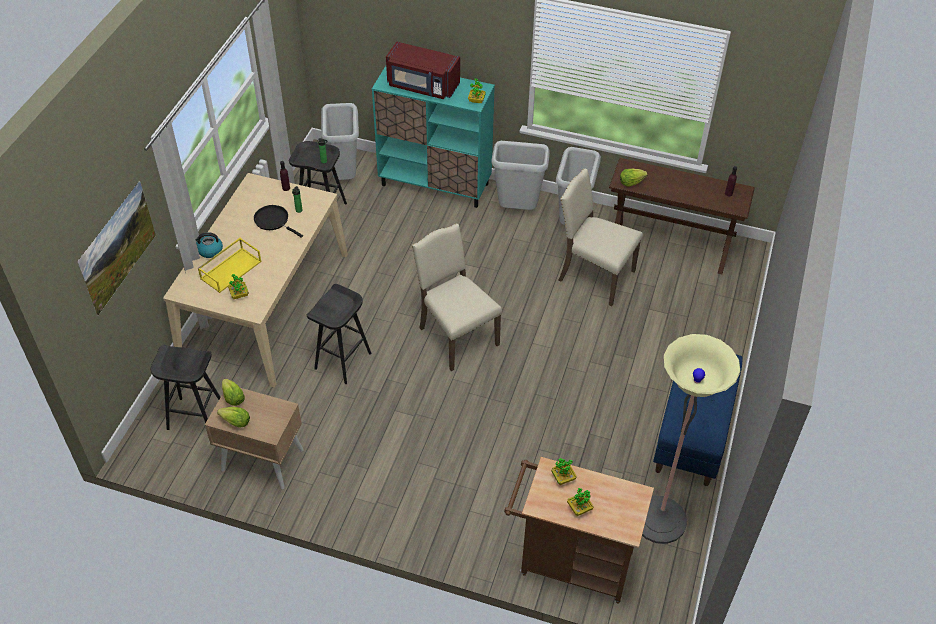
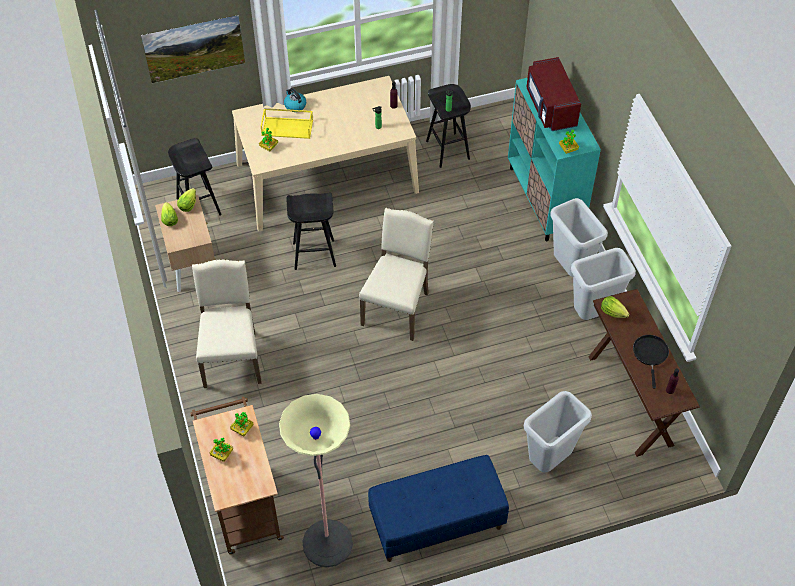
camera: 55 degrees right, 5 degrees up
black frying pan [254,205,303,238] -> black frying pan moved to [633,335,669,388]
grey trash can [321,103,359,180] -> grey trash can moved to [524,391,592,472]
beige chair [559,169,643,306] -> beige chair moved to [192,259,262,388]

